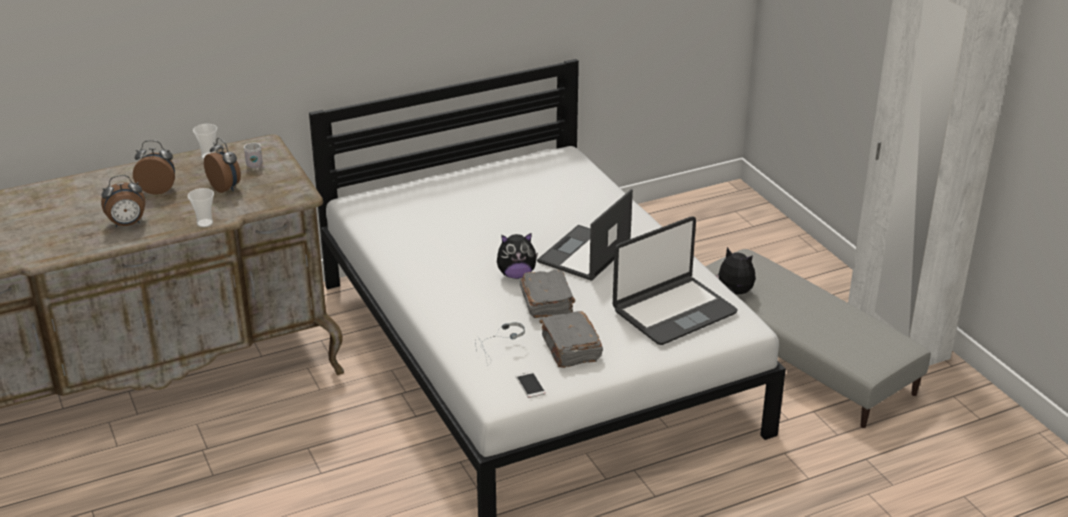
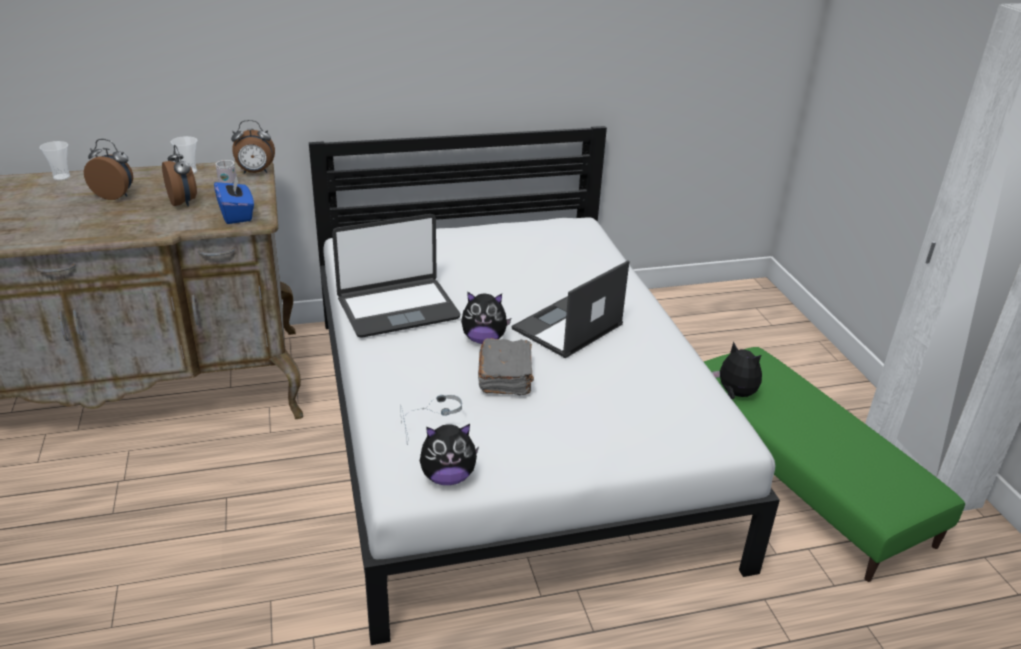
camera: 10 degrees right, 0 degrees up
alarm clock [101,175,145,227] -> alarm clock moved to [231,120,275,174]
cup [187,188,214,227] -> cup moved to [39,141,70,180]
phone [516,371,546,398] -> plush toy [420,424,479,485]
grey book [540,311,603,368] -> none
laptop [613,217,738,345] -> laptop moved to [332,214,460,338]
grey ottoman [705,249,931,428] -> green ottoman [704,347,965,582]
none -> blue tissue box [214,176,254,224]

